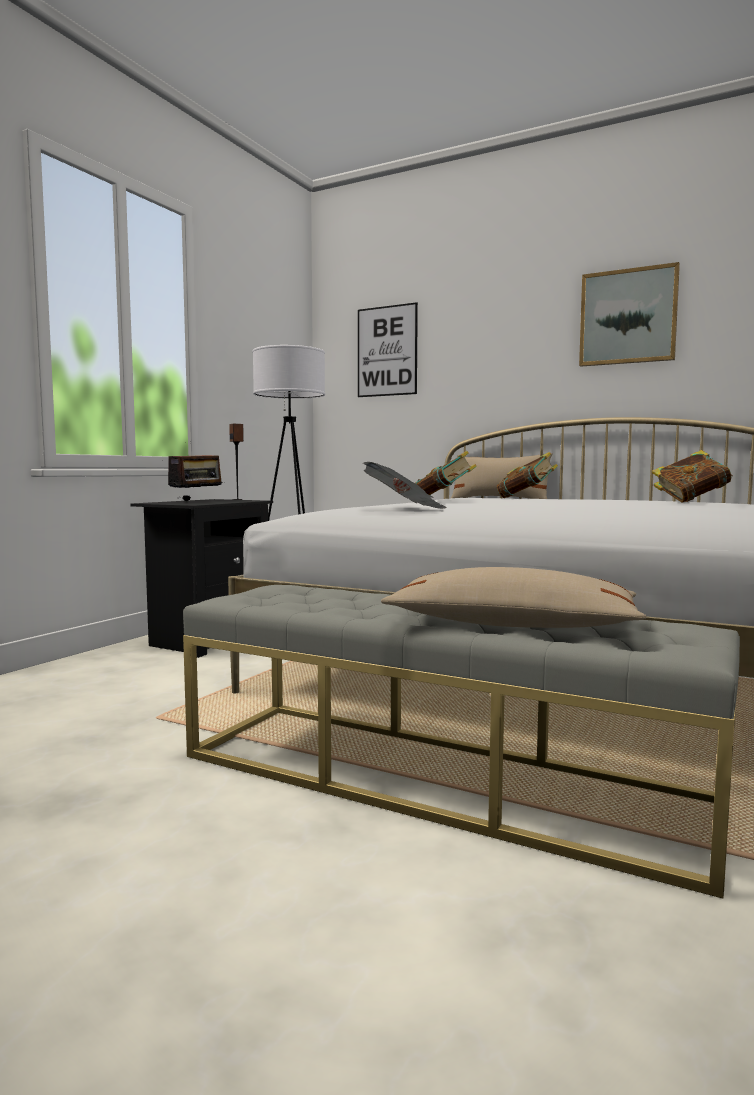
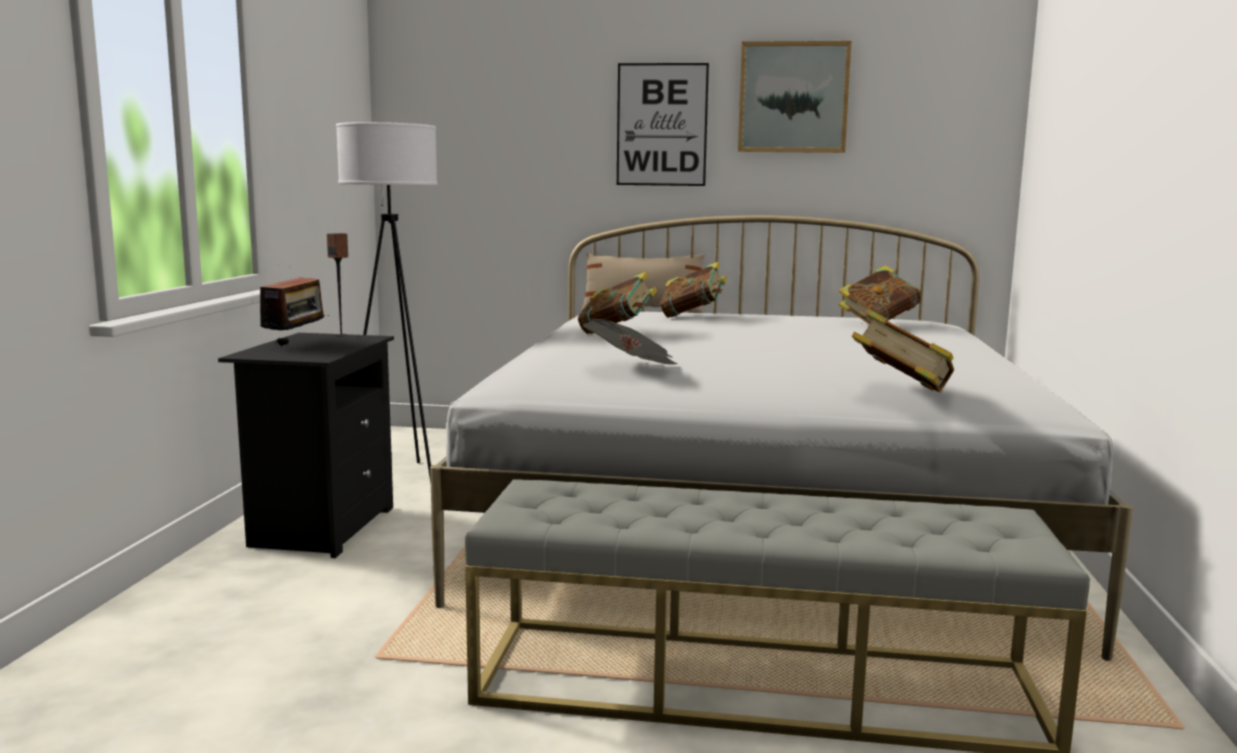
camera: 20 degrees left, 5 degrees up
picture [358,302,418,397] -> picture moved to [617,63,709,186]
beige pillow [381,567,646,628] -> none
none -> book [852,309,954,392]

